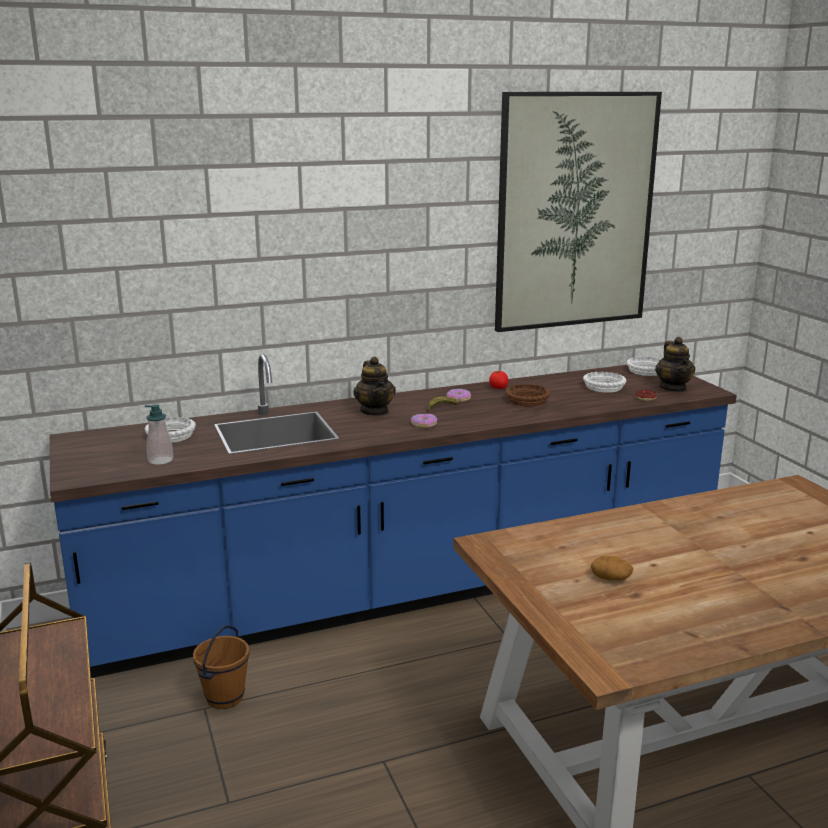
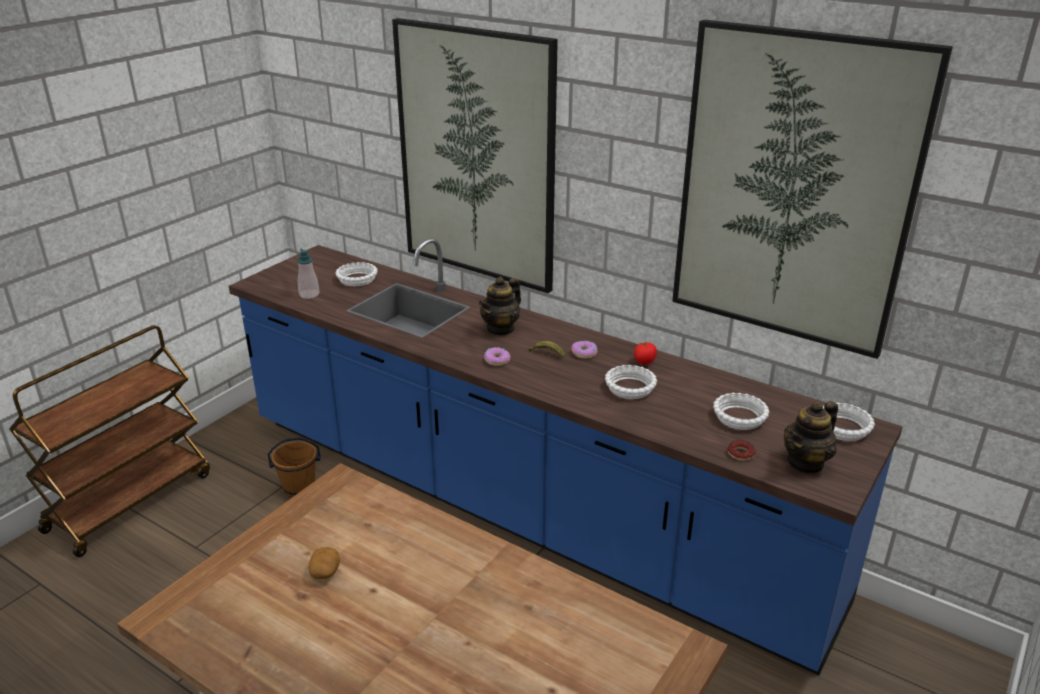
camera: 55 degrees right, 10 degrees up
brown bowl [505,384,550,407] -> white bowl [605,365,657,399]
none -> picture [392,18,558,293]

